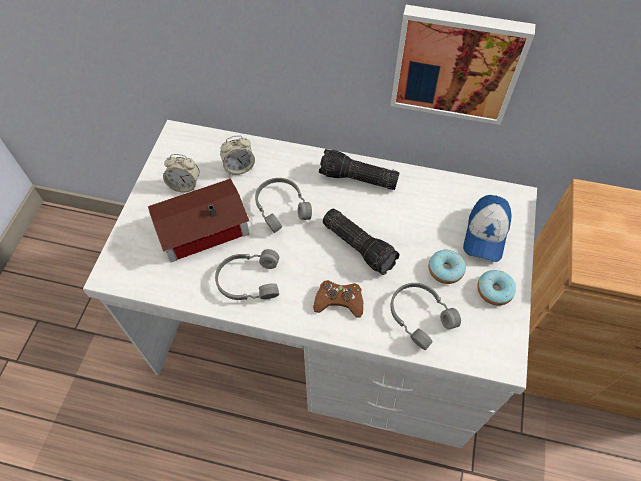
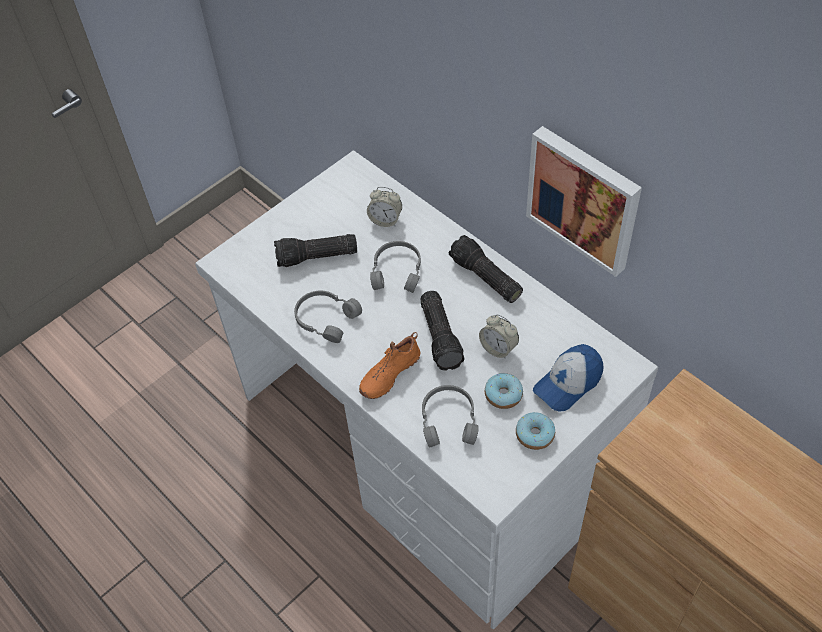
camera: 35 degrees right, 5 degrees down
toy house [148,178,249,262] -> flashlight [274,234,357,267]
alarm clock [163,154,199,192] -> alarm clock moved to [479,314,519,359]
brown game controller [313,280,363,317] -> orange shoe [359,332,420,399]

